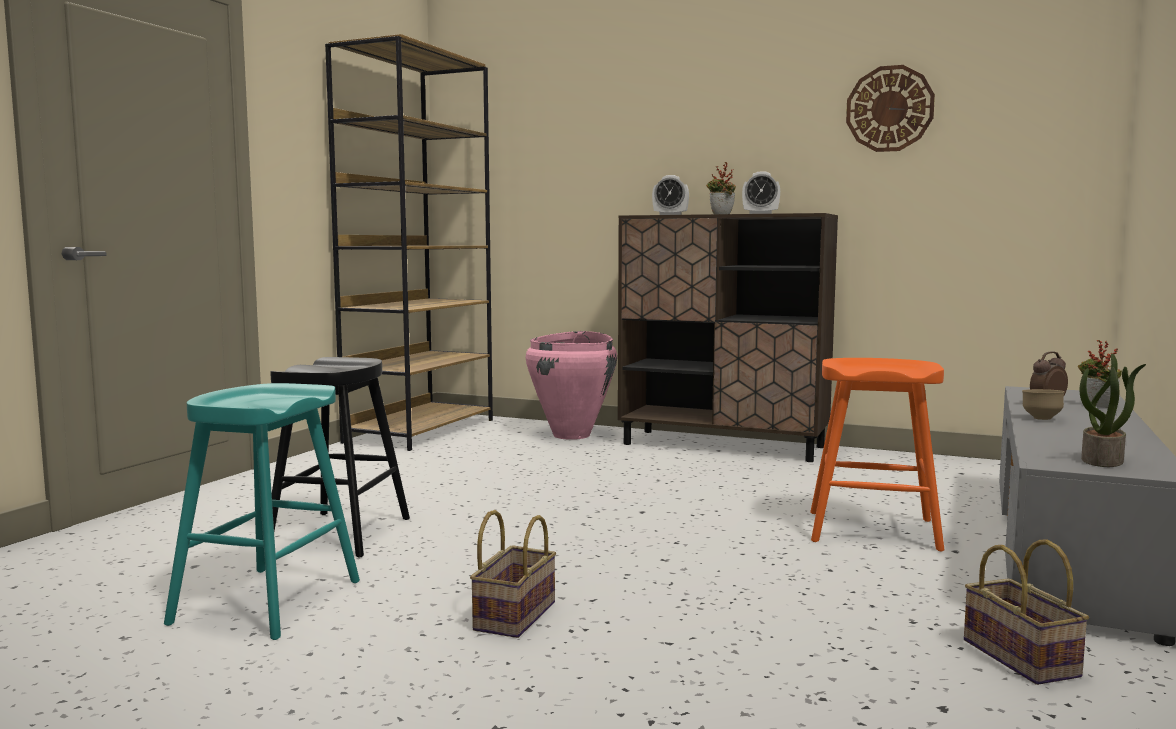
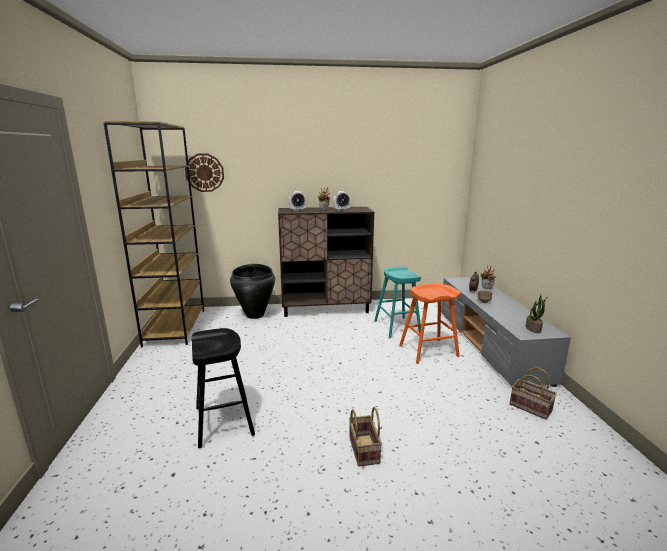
camera: 30 degrees left, 10 degrees up
turquoise stool [164,383,360,640] -> turquoise stool moved to [374,266,421,338]
pink vase [526,331,617,440] -> black vase [230,264,275,319]
wall clock [846,65,935,152] -> wall clock moved to [185,154,224,192]

